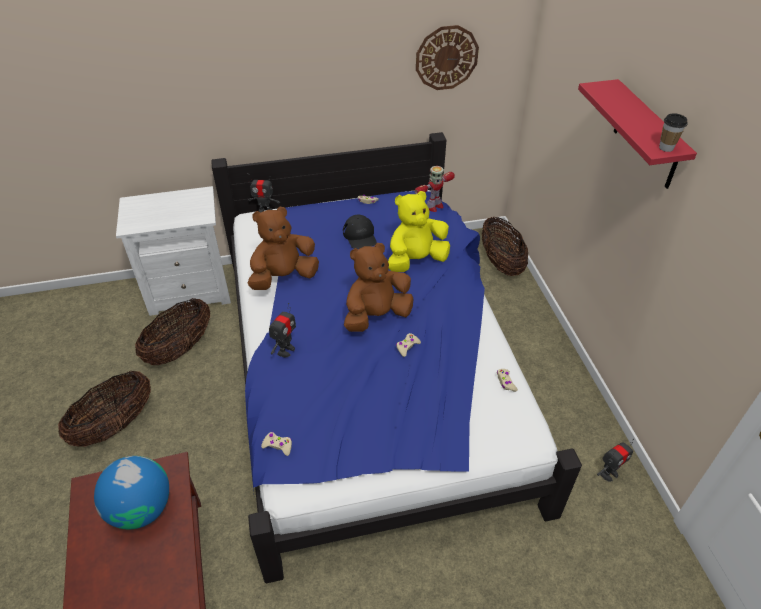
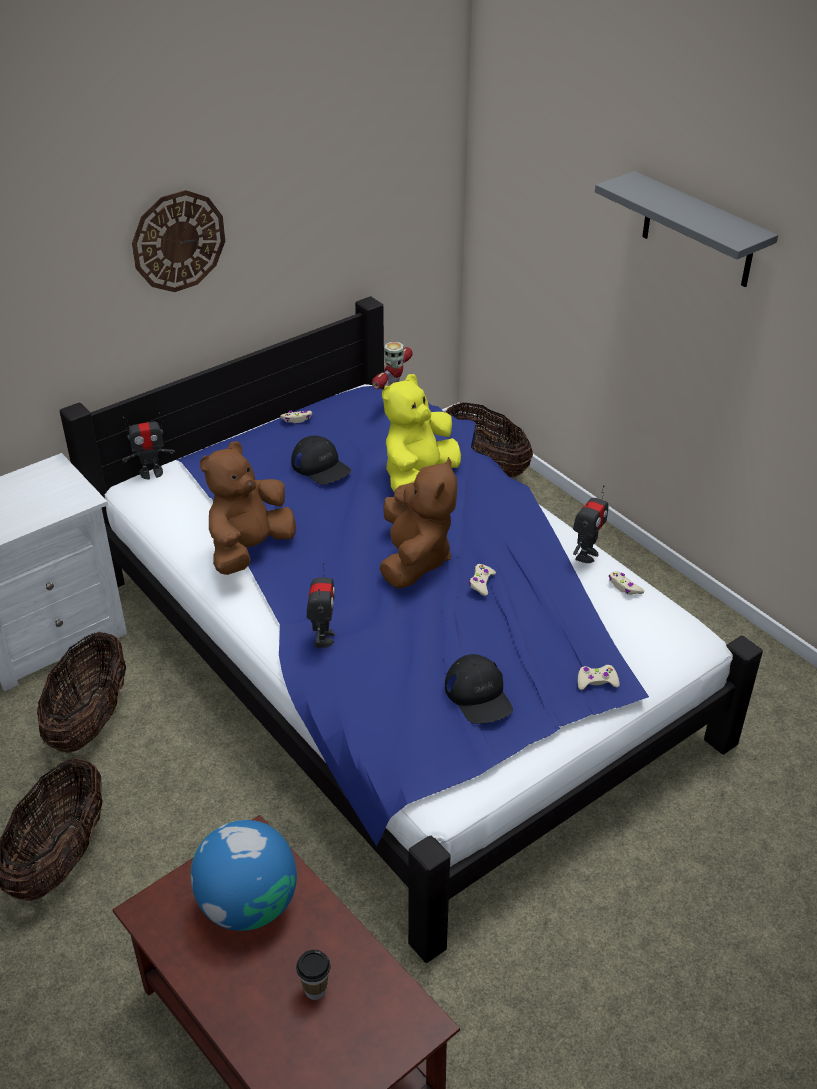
camera: 25 degrees left, 5 degrees down
beige game controller [261,432,292,456] -> beige game controller moved to [578,665,620,690]
brown plush toy [344,243,414,332] -> brown plush toy turned 150 degrees clockwise [380,457,457,589]
wall clock [416,25,479,90] -> wall clock moved to [132,190,225,292]
red shelf [578,79,697,189] -> grey shelf [595,171,778,287]
toy robot [597,439,634,482] -> toy robot moved to [573,485,609,563]
cup [659,113,688,152] -> cup moved to [296,950,331,1000]
none -> black cap [445,654,513,724]

